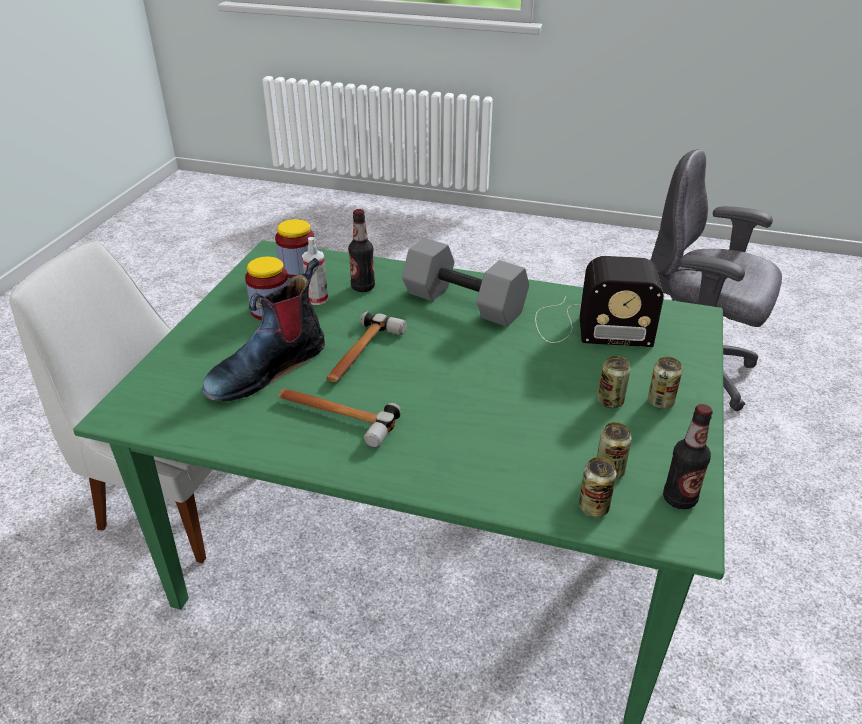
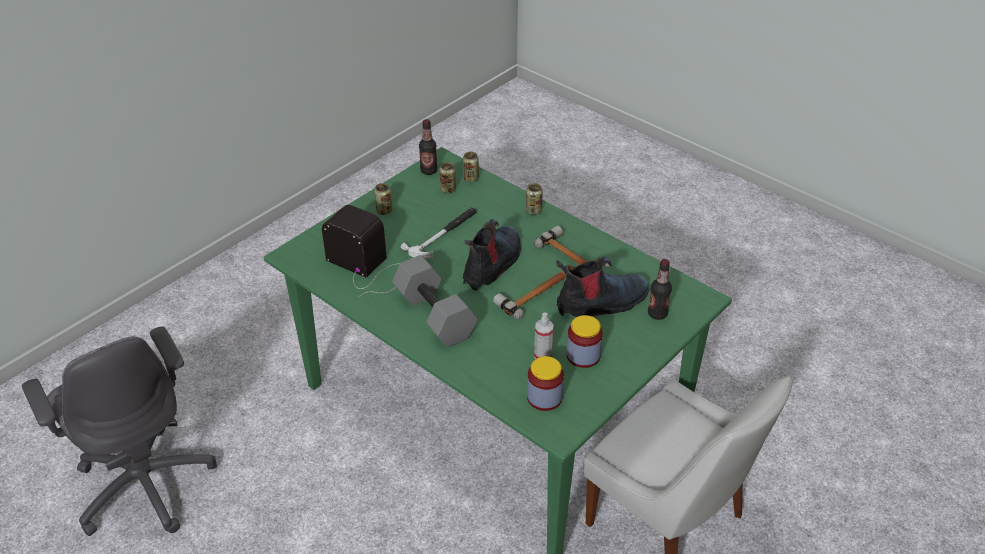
camera: 155 degrees left, 5 degrees up
bottle [348,209,375,292] -> bottle moved to [648,259,672,320]
can [597,356,630,408] -> can moved to [526,183,543,215]
none -> hammer [401,207,477,259]
none -> boot [463,219,521,291]

